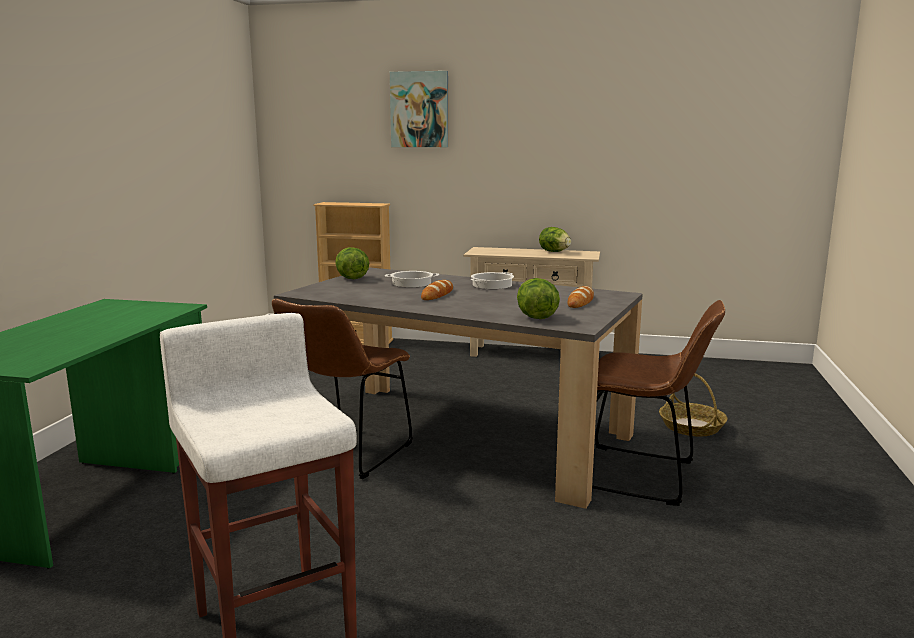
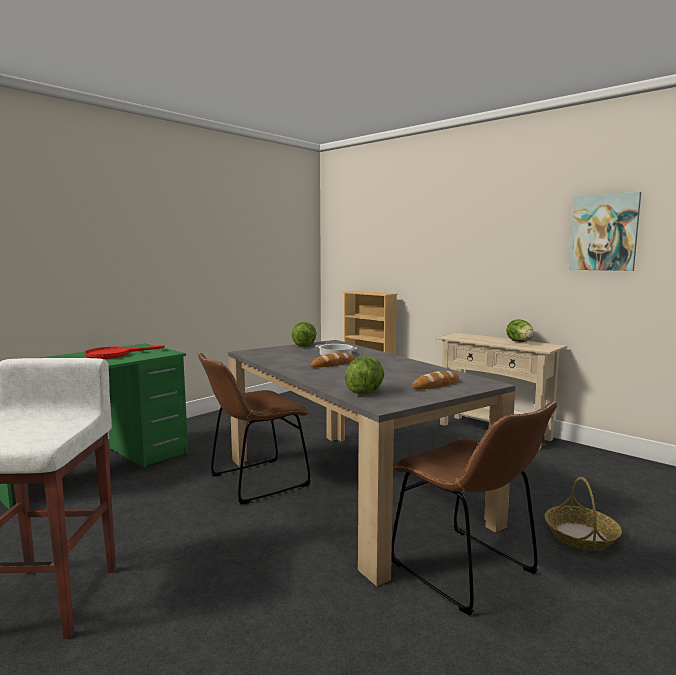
camera: 30 degrees right, 5 degrees down
picture [390,71,448,147] -> picture moved to [569,192,641,271]
cooking pot [470,272,514,289] -> none
none -> red frying pan [85,345,165,359]

